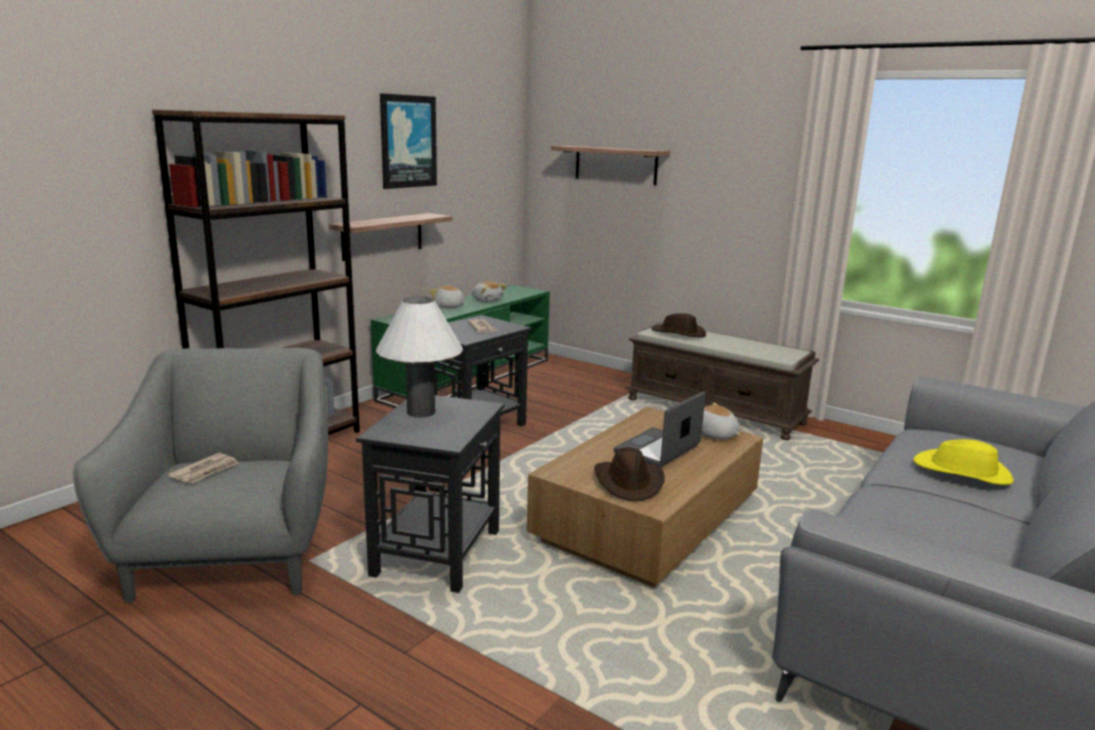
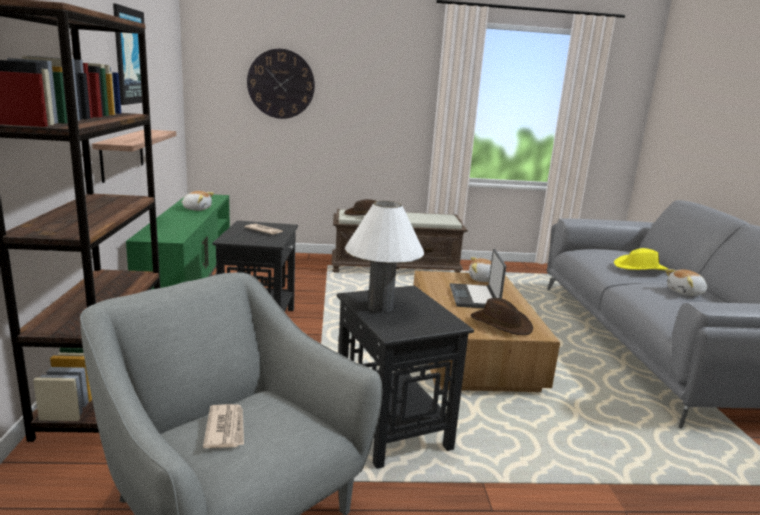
camera: 40 degrees left, 0 degrees up
plush toy [429,285,466,308] -> plush toy moved to [665,269,707,296]
shelf [551,146,670,185] -> wall clock [247,49,315,119]

